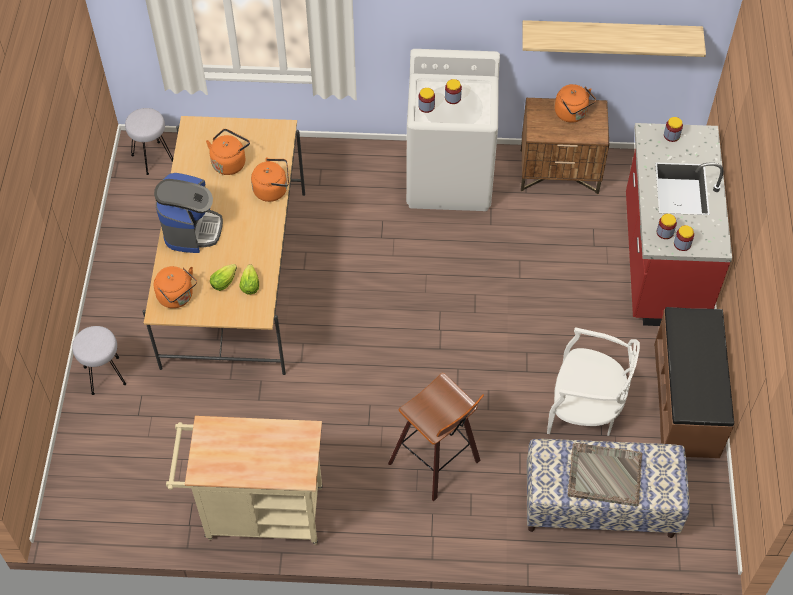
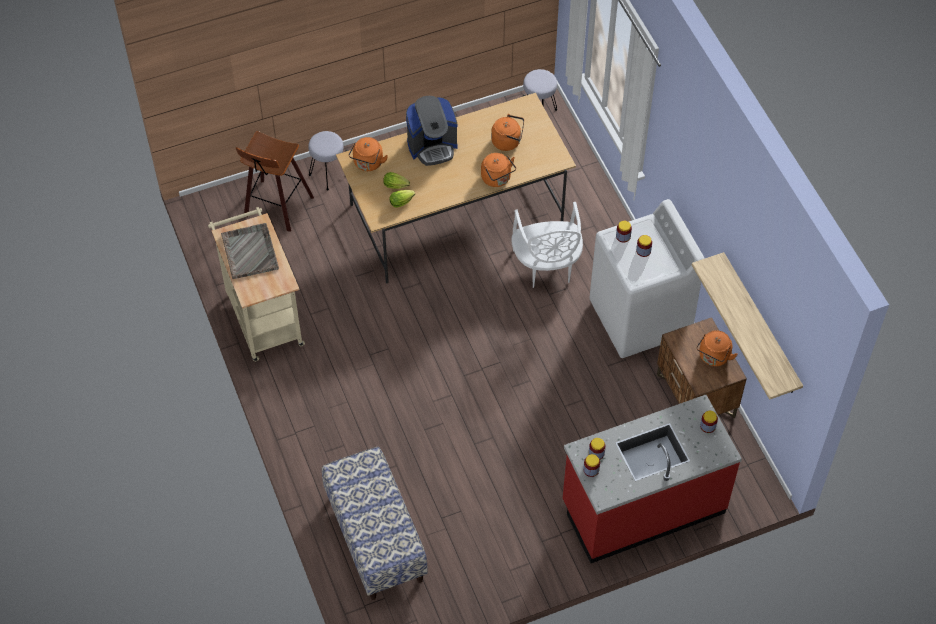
camera: 65 degrees right, 0 degrees up
stool [388,373,484,501] -> stool moved to [235,131,314,232]
white chair [547,327,640,436] -> white chair moved to [511,202,583,288]
grey tray [568,443,642,506] -> grey tray moved to [221,223,279,279]
brown bench [654,307,734,458] -> none

